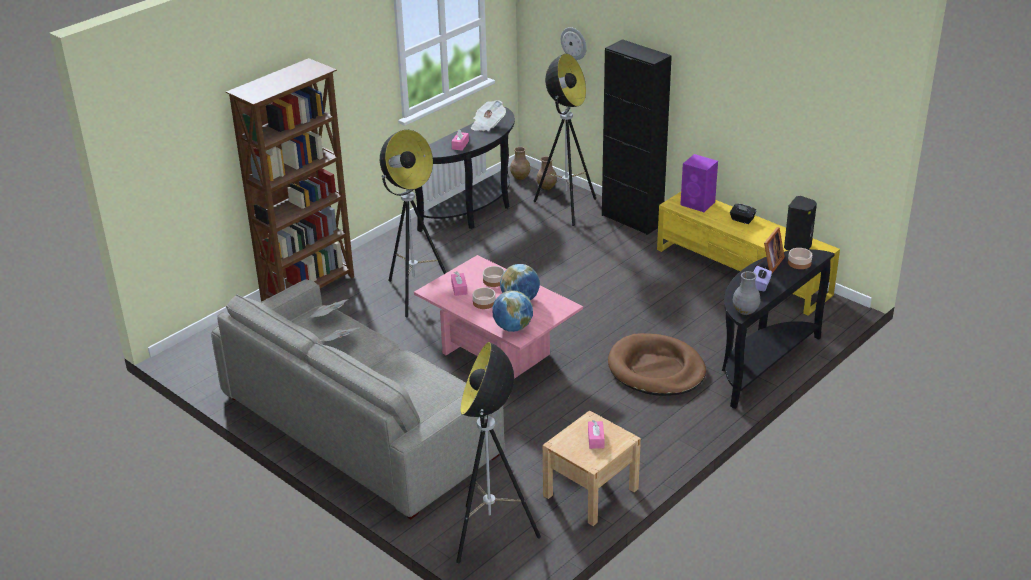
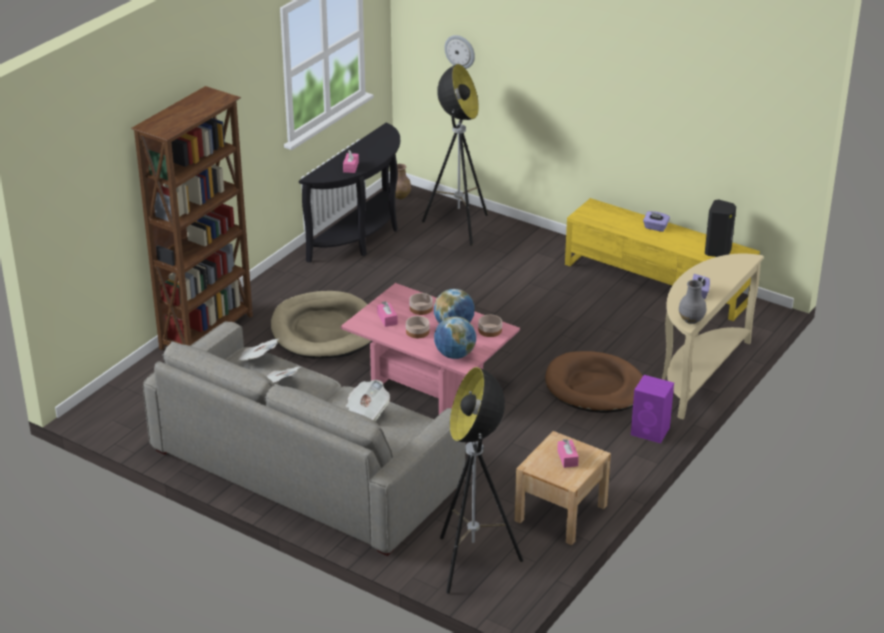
camera: 10 degrees left, 0 degrees up
floor lamp [380,130,446,317] -> beige dog bed [271,291,372,359]
newspaper [471,100,506,131] -> newspaper moved to [345,380,390,421]
brown vase [537,156,557,190] -> none
black cabinet [602,39,672,235] -> none
purple speaker [680,154,718,212] -> purple speaker moved to [631,375,674,443]
black console table [722,249,835,409] -> beige console table [662,253,764,419]
black tissue box [730,204,756,224] -> purple tissue box [643,211,670,232]
picture frame [754,227,785,273] -> none
bowl [788,248,812,269] -> bowl moved to [478,315,502,337]

